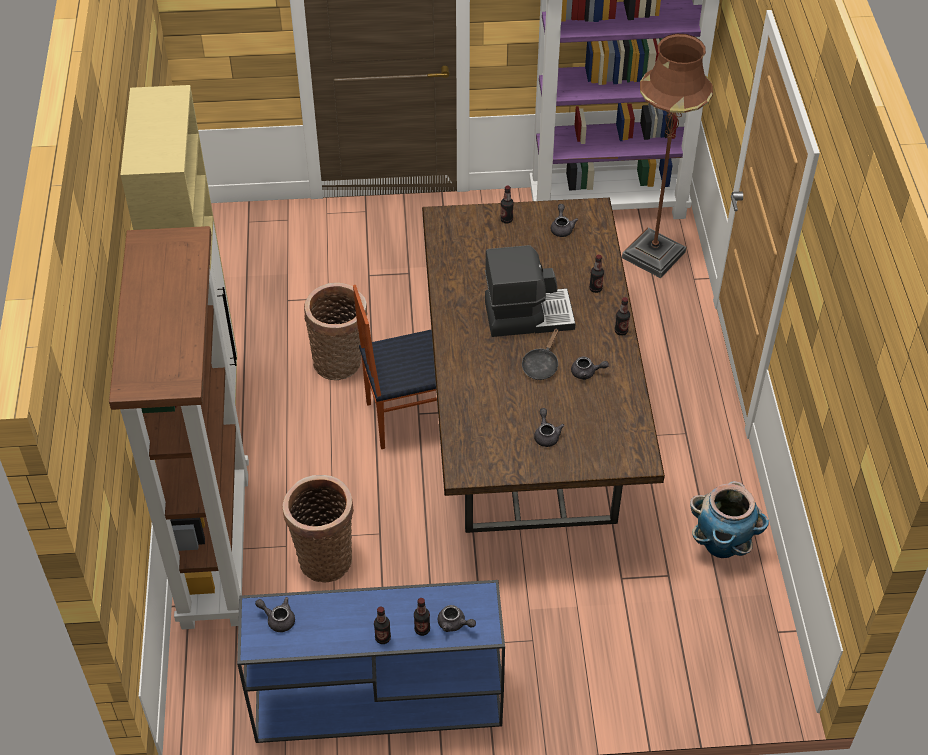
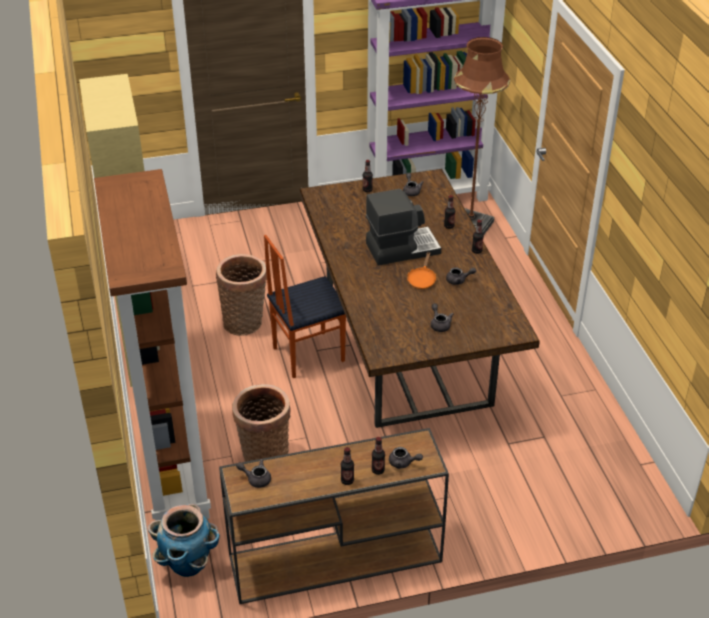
camera: 10 degrees left, 10 degrees down
blue console table [237,580,505,743] -> brown console table [219,428,449,604]
black frying pan [522,328,558,380] -> orange frying pan [407,252,437,289]
planter [690,481,769,558] -> planter moved to [148,504,220,577]

